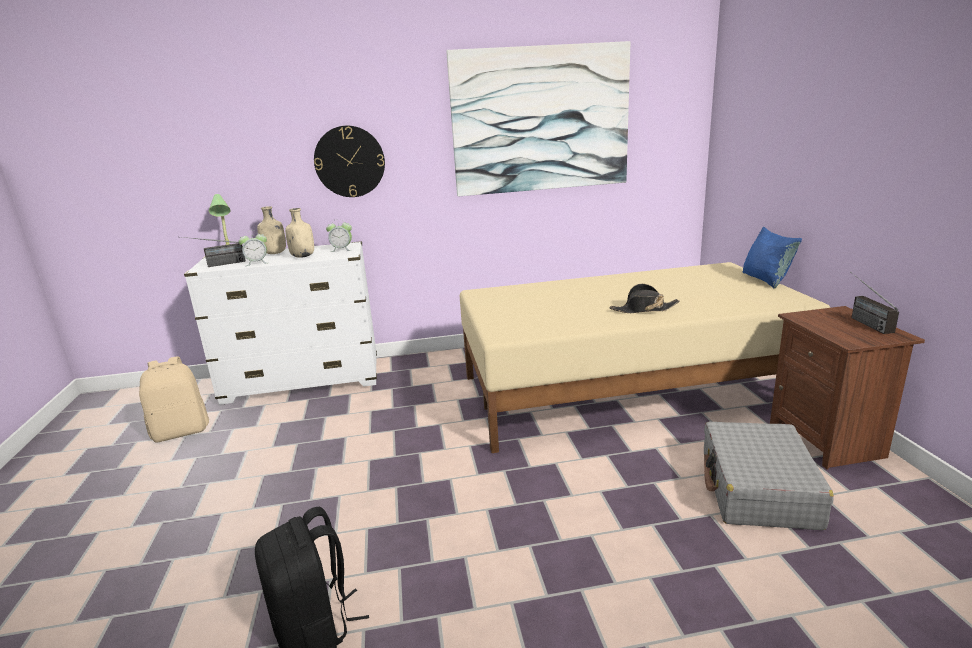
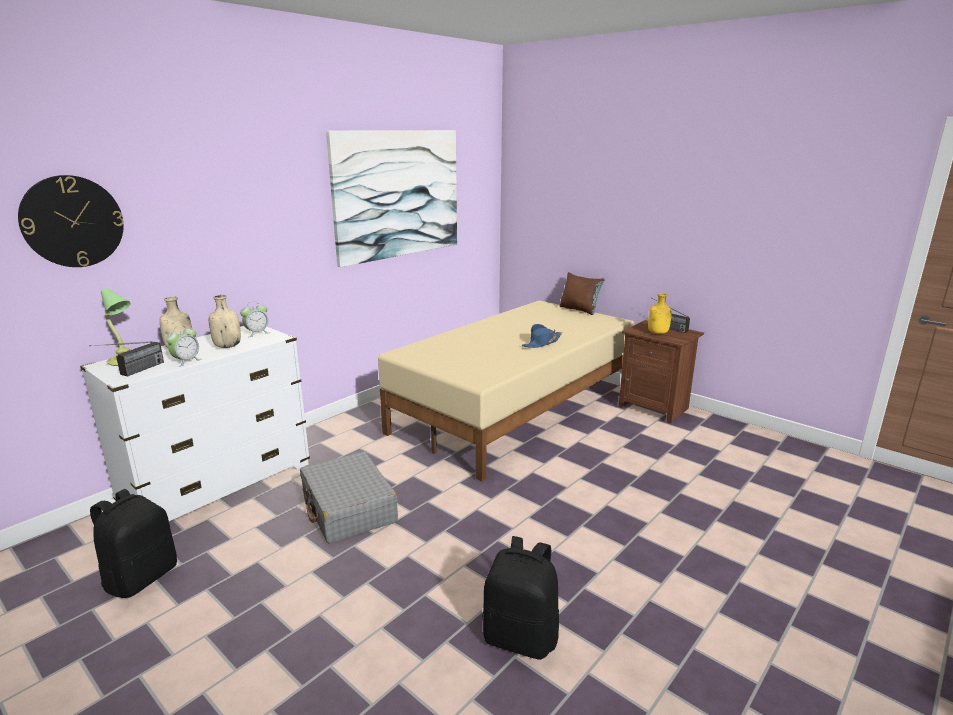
camera: 40 degrees left, 0 degrees up
beige backpack [139,356,209,443] -> black backpack [90,489,177,598]
wall clock [314,126,385,197] -> wall clock moved to [18,175,124,267]
black hat [610,284,680,313] -> blue hat [522,324,562,348]
grey suitcase [704,422,834,530] -> grey suitcase moved to [300,451,398,543]
blue pillow [743,227,802,288] -> brown pillow [560,272,605,315]
none -> yellow bottle [648,293,672,334]

